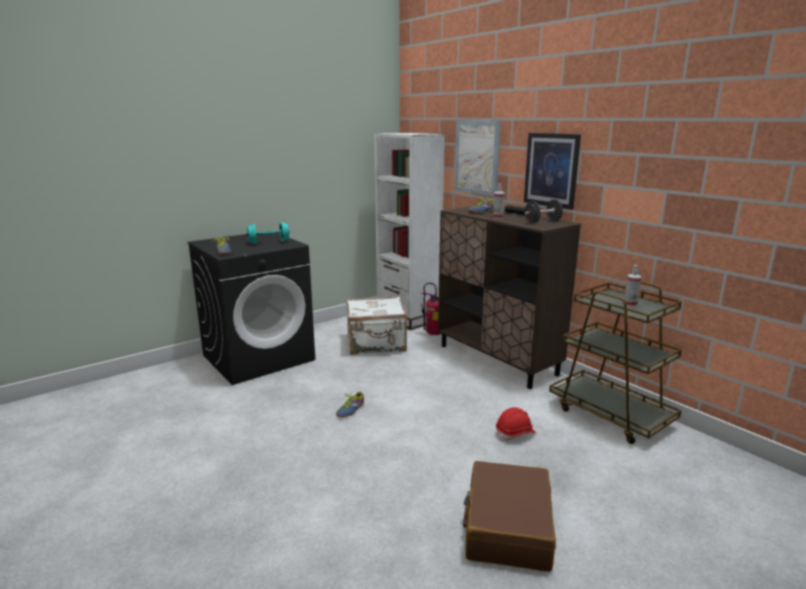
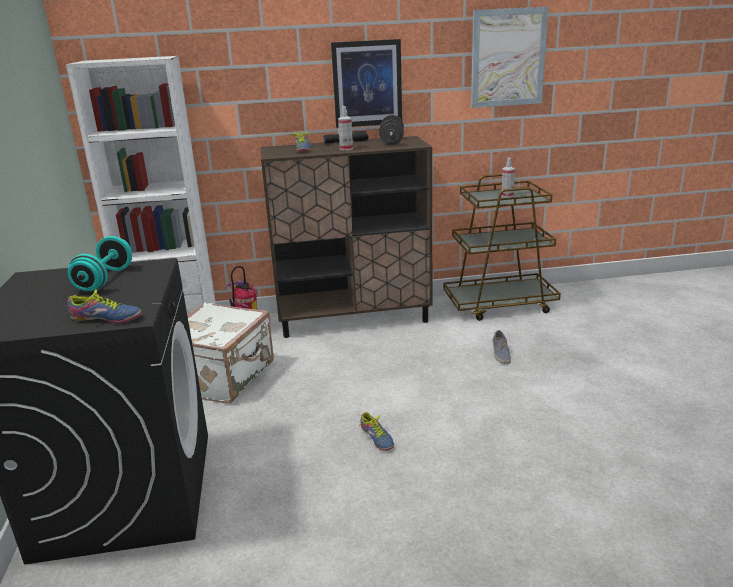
camera: 60 degrees left, 5 degrees up
picture [454,120,501,196] -> picture moved to [471,7,548,108]
brown suitcase [463,461,556,572] -> none
red hard hat [496,407,536,441] -> shoe [492,330,511,364]

